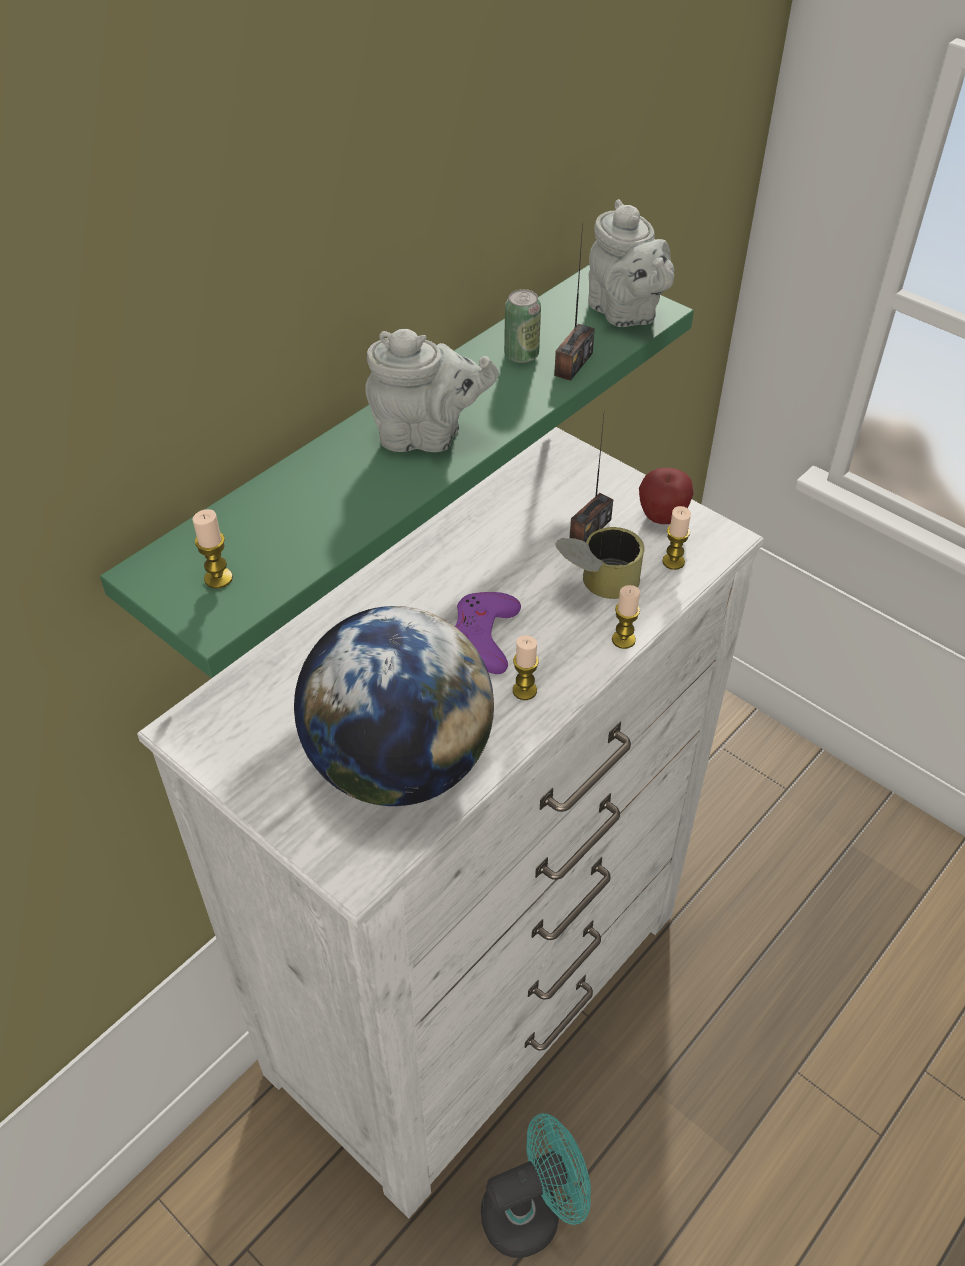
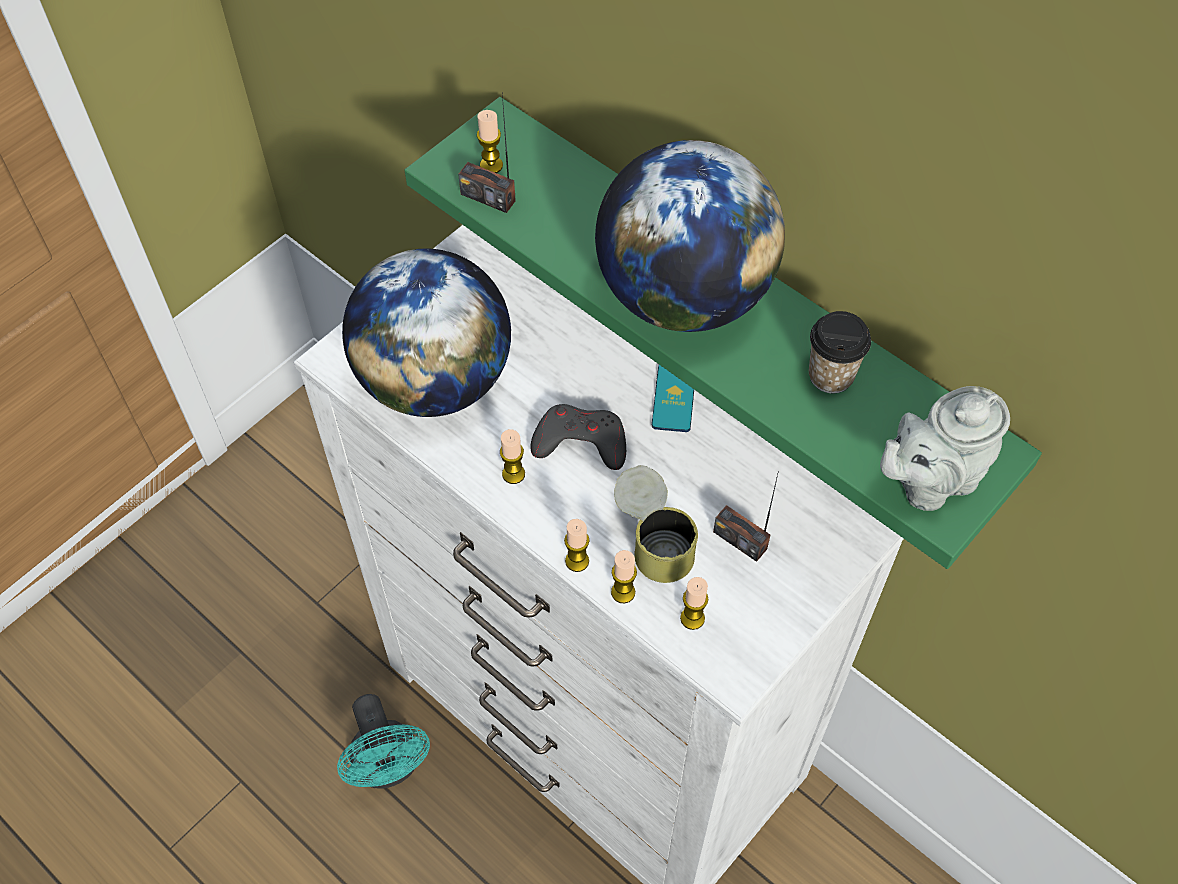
camera: 90 degrees right, 10 degrees up
grey teapot [365,329,499,452] -> globe [595,140,785,332]
purple game controller [455,592,521,674] -> grey game controller [530,404,626,470]
can [504,289,541,363] -> cup [809,311,871,394]
radio [554,222,595,381] -> radio moved to [458,94,516,213]
apple [639,468,694,524] -> none
none -> candle [611,550,637,604]
none -> phone [652,364,694,432]

